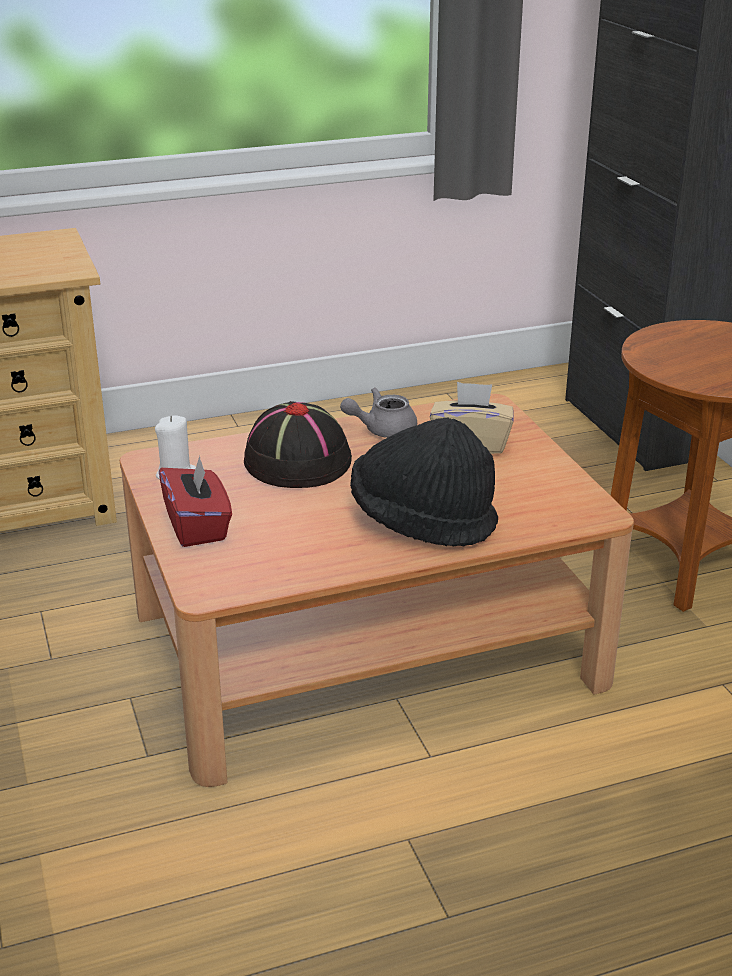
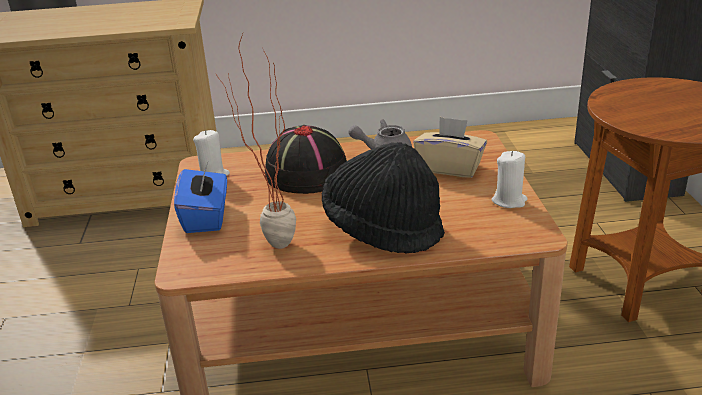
camera: 15 degrees right, 0 degrees up
red tissue box [159,456,232,547] -> blue tissue box [174,162,227,233]
none -> potted plant [215,34,296,249]
none -> white candle [492,151,528,208]

